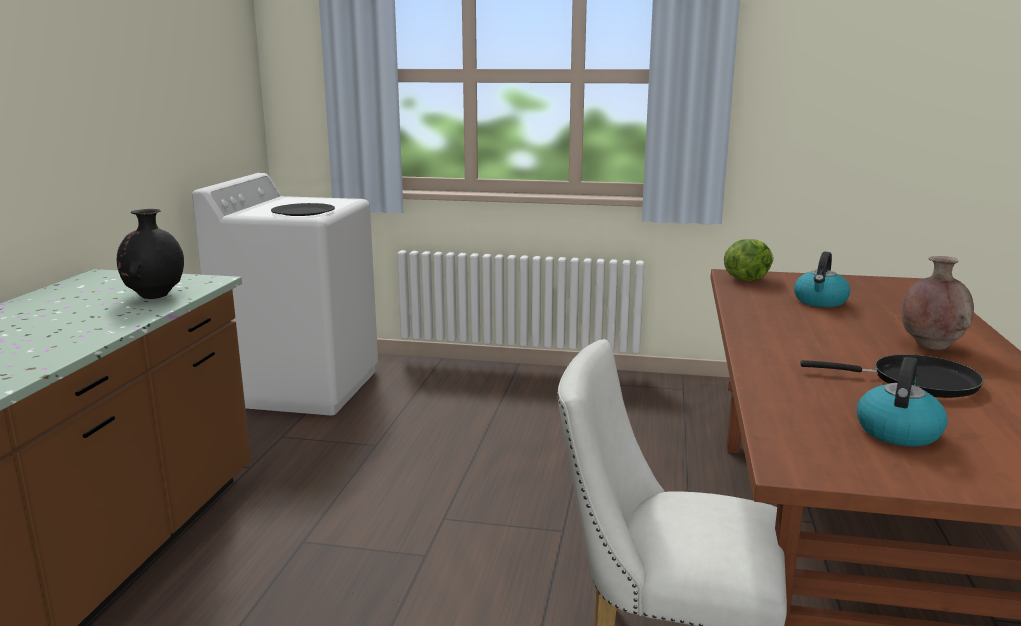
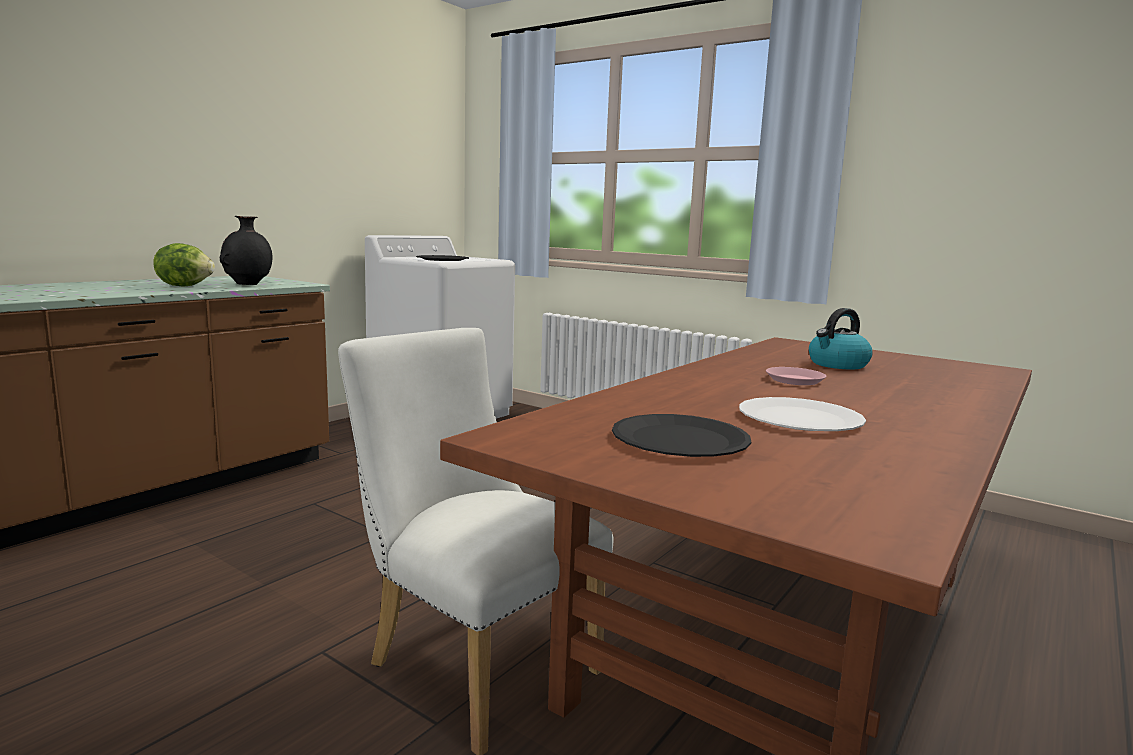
camera: 25 degrees right, 5 degrees down
lettuce [724,239,774,281] -> lettuce moved to [154,243,215,287]
black frying pan [800,354,984,398] -> white plate [739,397,866,431]
kettle [857,357,948,447] -> black plate [612,414,751,457]
brown vase [902,256,974,350] -> none
none -> pink plate [766,367,826,385]

